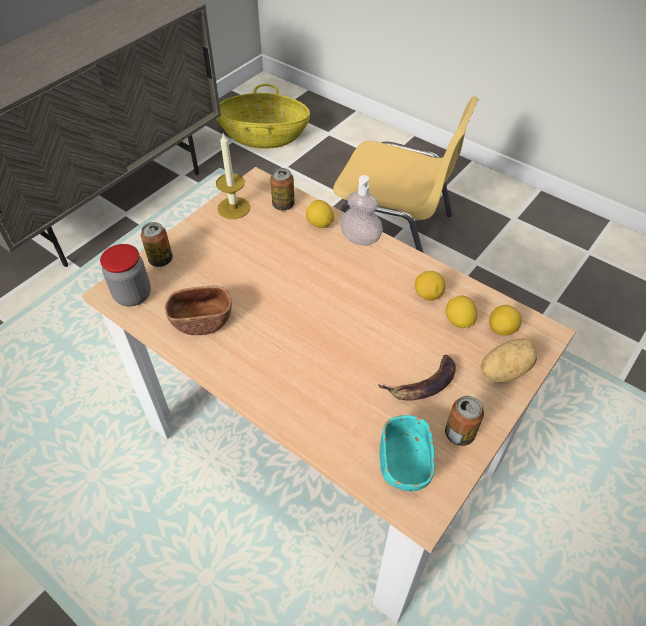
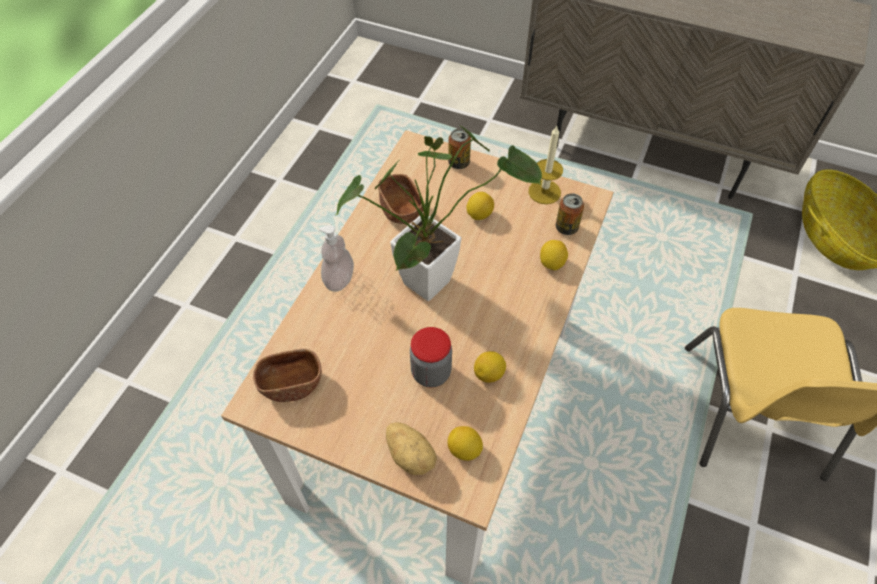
camera: 75 degrees right, 5 degrees up
jar [100,244,151,306] -> jar moved to [410,327,452,388]
soap dispenser [340,175,383,246] -> soap dispenser moved to [319,225,354,292]
banana [378,354,456,401] -> none
turquoise bowl [380,415,435,491] -> brown bowl [253,349,321,402]
can [445,396,484,446] -> none
lemon [446,295,477,328] -> lemon moved to [466,192,494,220]
none -> potted plant [336,125,542,301]

